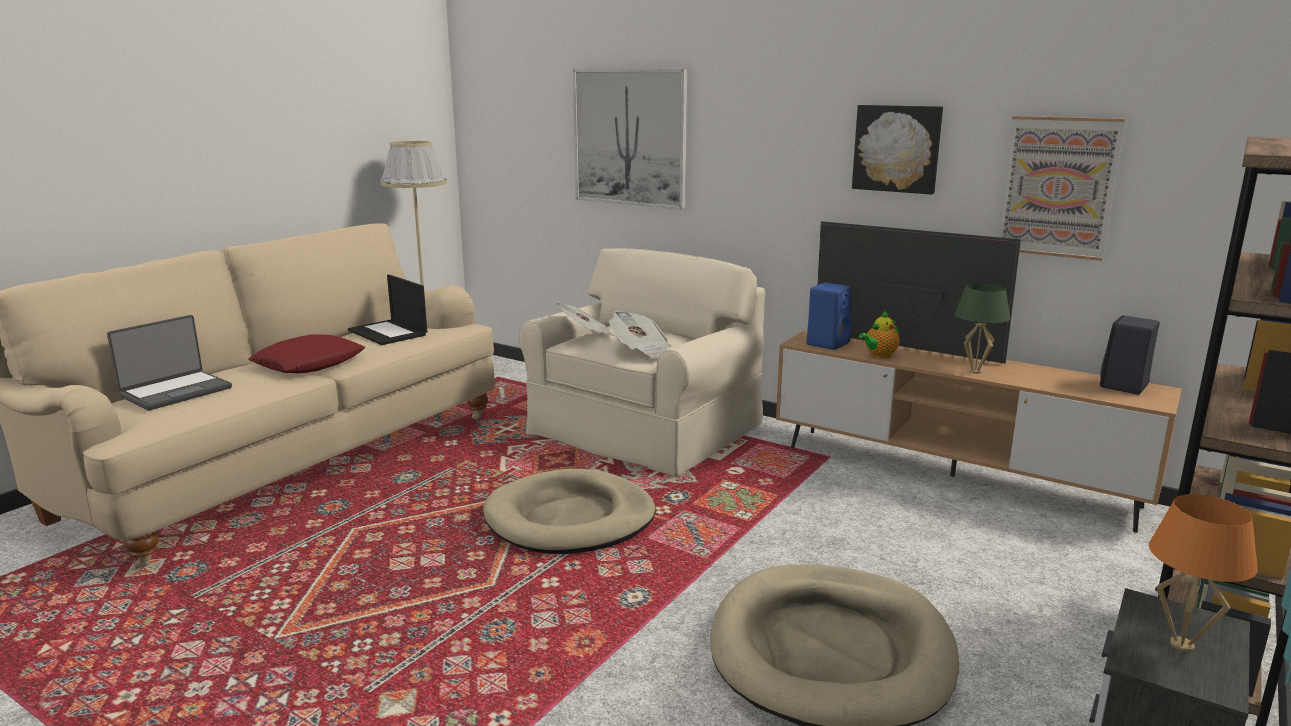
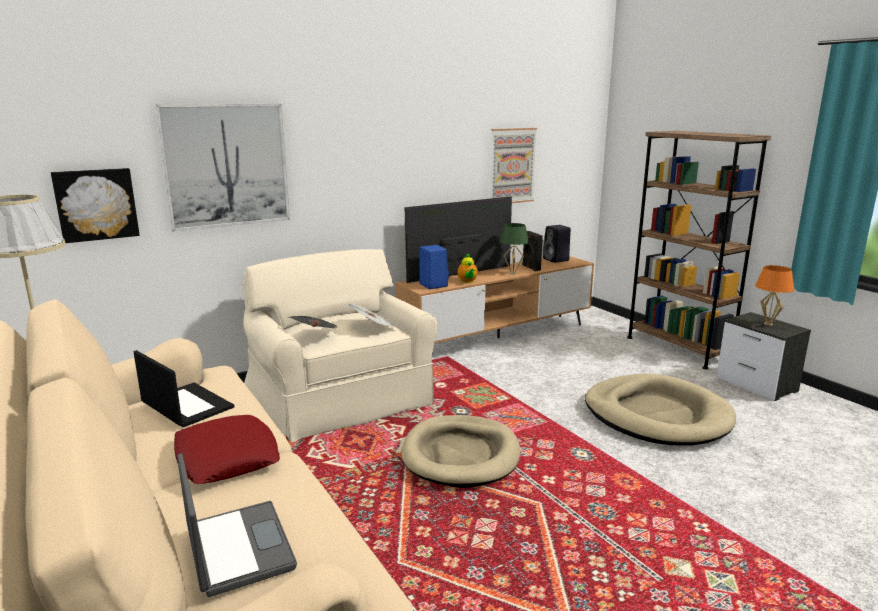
camera: 65 degrees left, 0 degrees up
laptop [348,275,427,345] -> laptop turned 120 degrees counterclockwise [134,350,234,427]
picture [852,105,943,194] -> picture moved to [51,168,140,243]
none -> black speaker [522,231,543,271]

